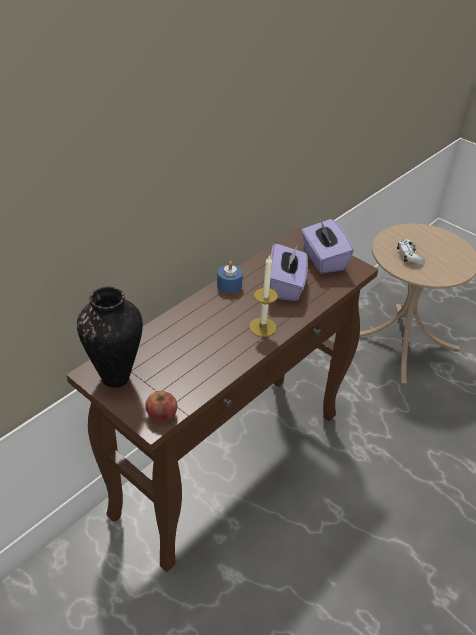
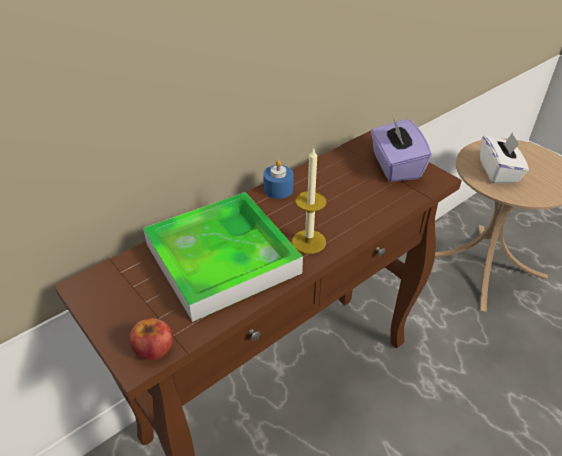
camera: 10 degrees right, 0 degrees up
vase [77,287,143,388] -> none
purple tissue box [270,243,308,301] -> none
white game controller [397,239,425,265] -> white tissue box [480,132,529,184]
none -> tray [143,192,303,322]

